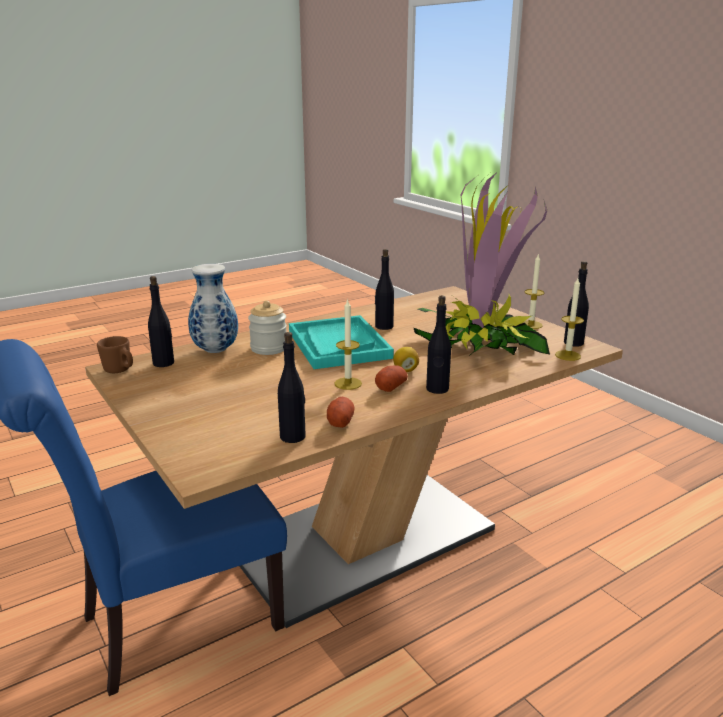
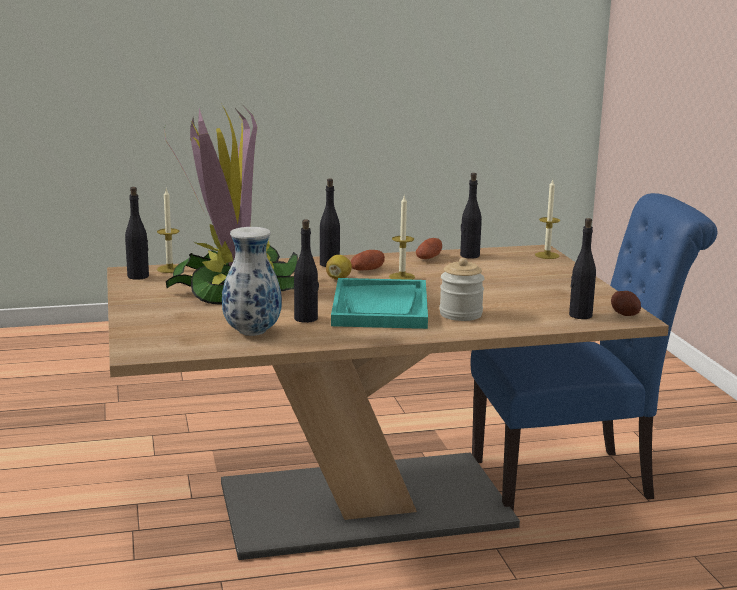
camera: 160 degrees left, 5 degrees down
brown mug [97,336,133,373] -> potato [611,291,641,316]
vase [188,264,238,353] -> vase moved to [222,227,282,336]
candle [521,253,545,329] -> candle moved to [535,179,560,259]

